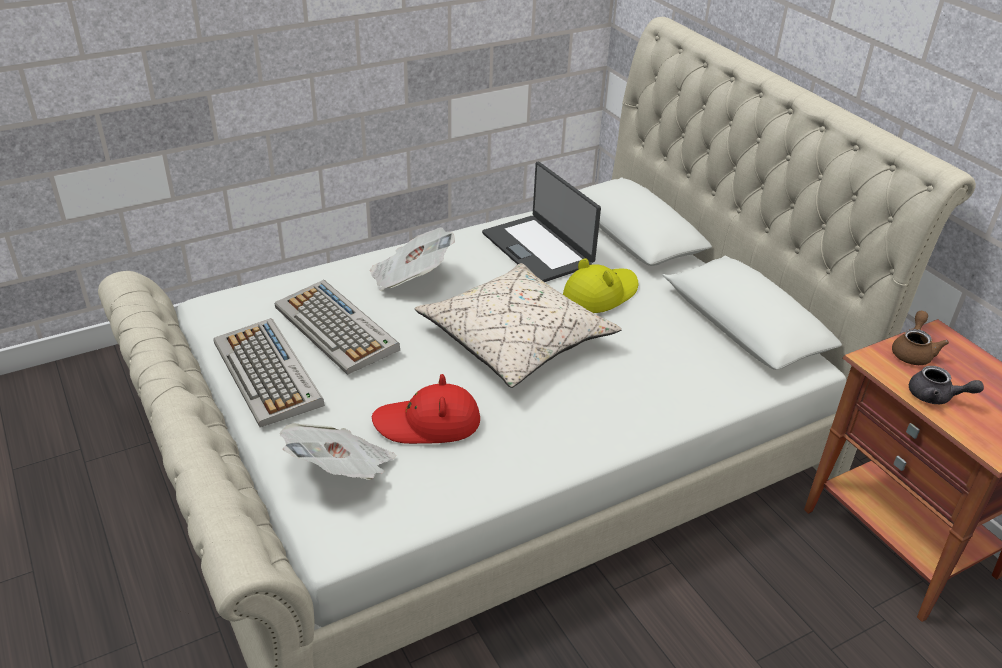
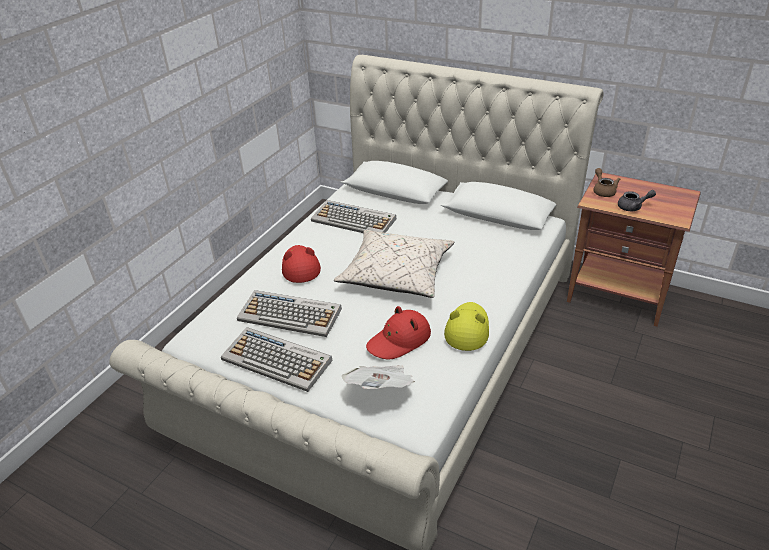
camera: 30 degrees left, 0 degrees up
newspaper [370,227,455,291] -> red hat [282,245,321,283]
laptop [482,162,601,282] -> keyboard [311,200,396,233]
yellow hat [563,258,638,313] -> yellow hat moved to [444,302,489,351]

